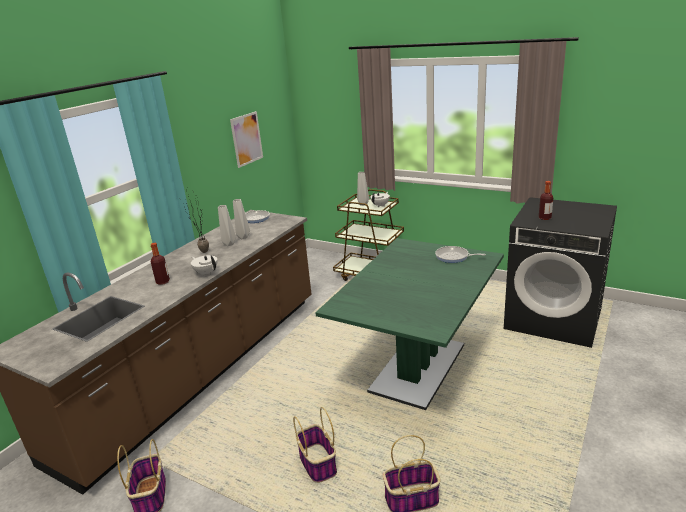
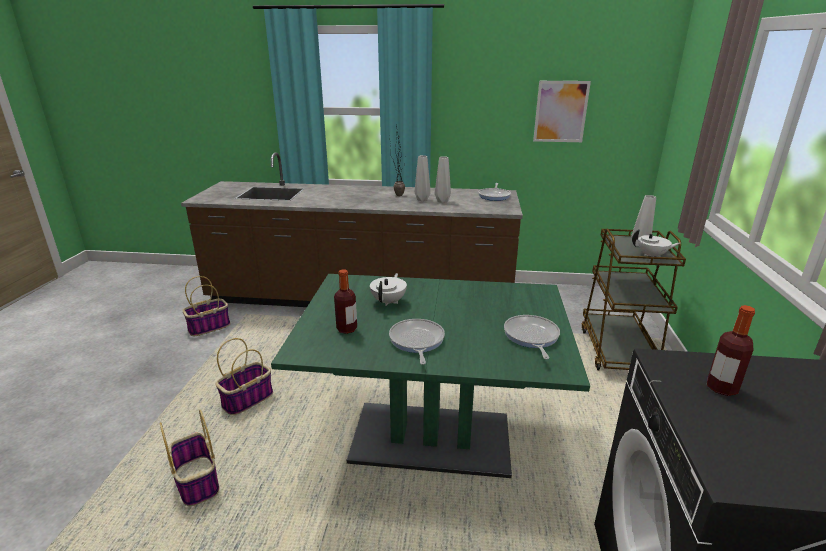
camera: 65 degrees right, 0 degrees up
bottle [151,243,170,285] -> bottle moved to [334,269,357,334]
white teapot [191,255,217,276] -> white teapot moved to [370,273,407,306]
none -> frying pan [389,319,445,364]

